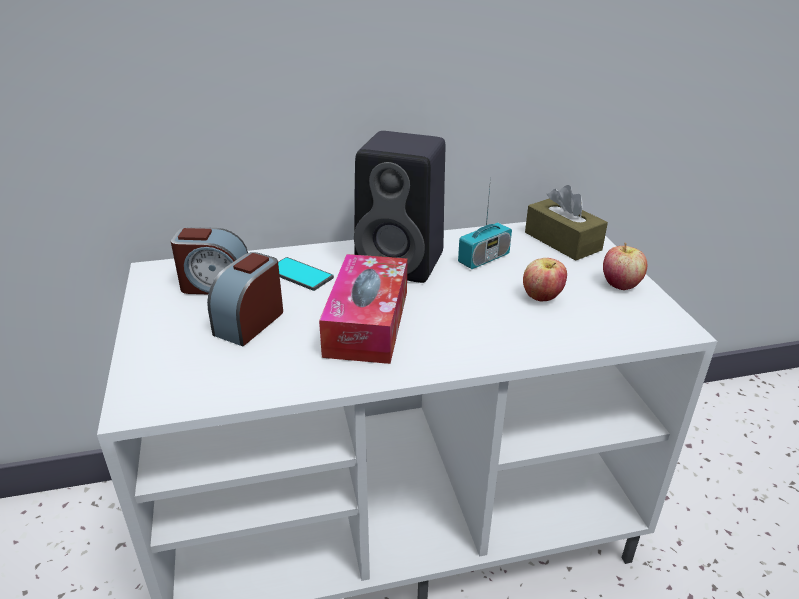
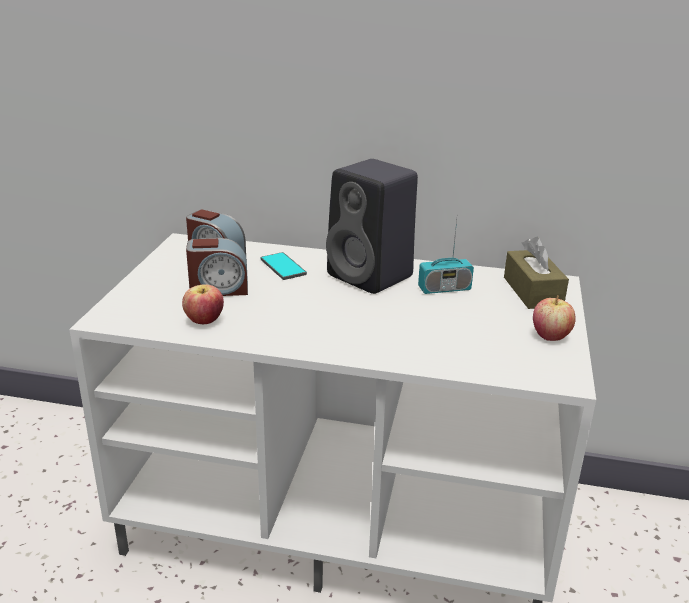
camera: 25 degrees right, 5 degrees down
alarm clock [207,252,283,346] -> alarm clock turned 150 degrees counterclockwise [186,238,248,296]
tissue box [319,254,407,364] -> none
apple [523,258,567,301] -> apple moved to [182,284,224,324]

